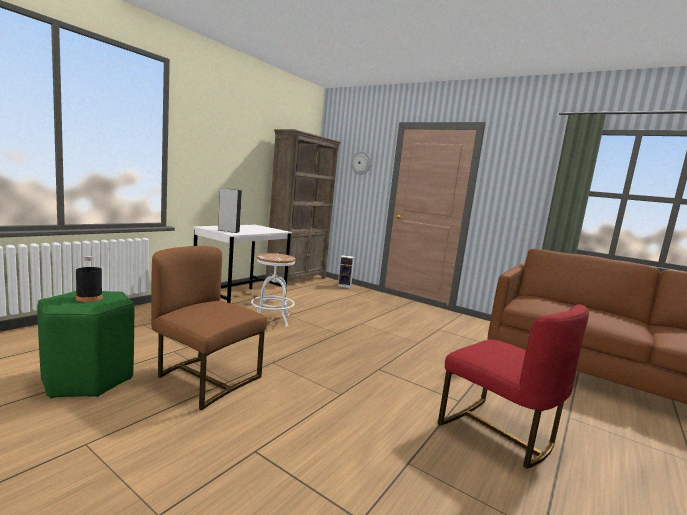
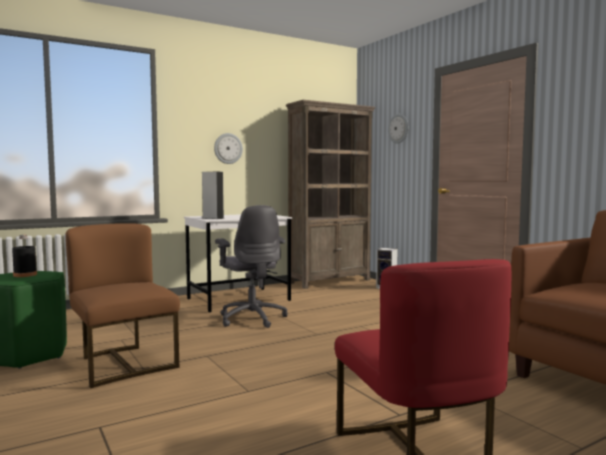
camera: 25 degrees right, 5 degrees down
white stool [251,253,296,327] -> grey office chair [215,205,287,328]
none -> wall clock [214,133,243,164]

